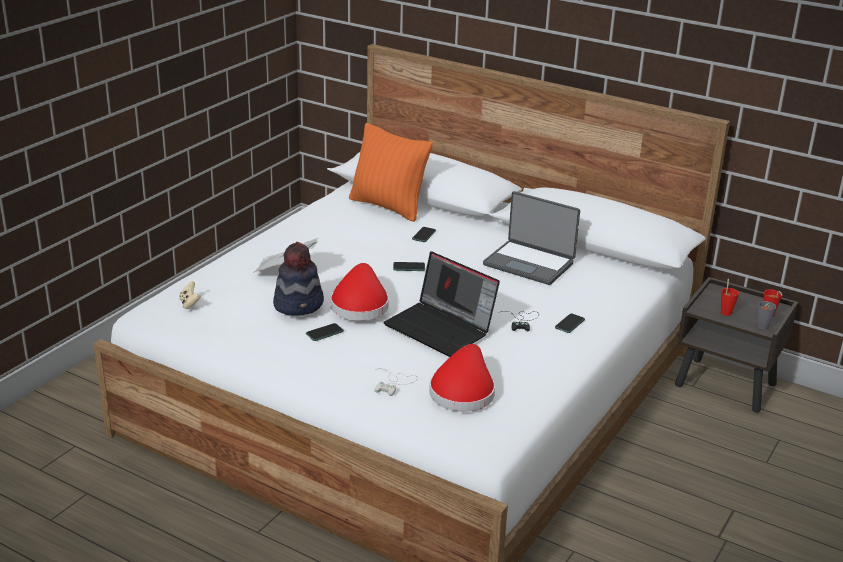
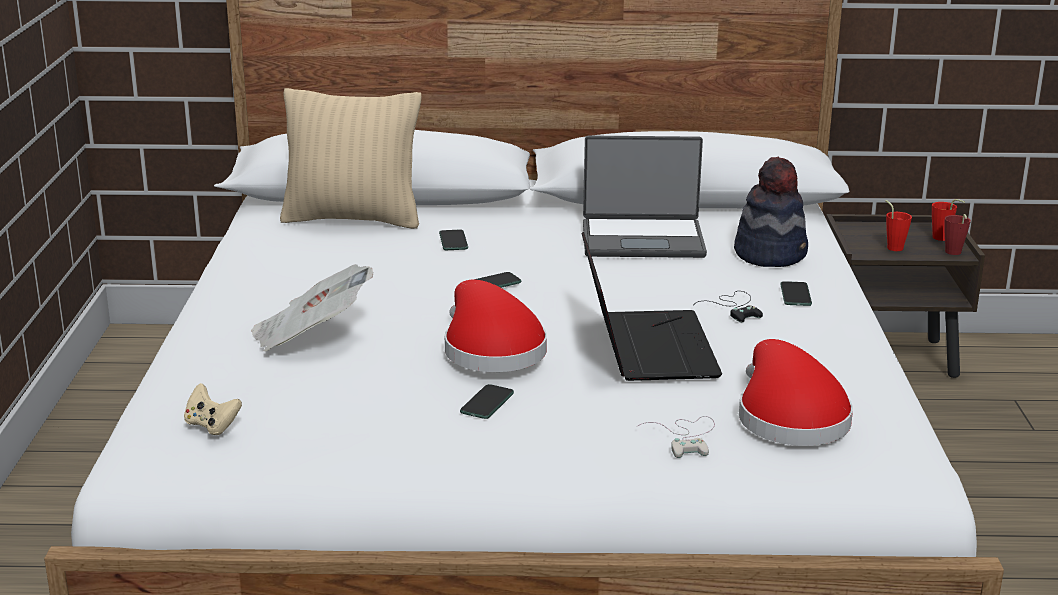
camera: 30 degrees left, 5 degrees down
hat [273,242,324,316] -> hat moved to [734,157,808,267]
orange pillow [349,123,433,222] -> beige pillow [280,88,421,229]
laptop [383,251,500,357] -> laptop turned 105 degrees counterclockwise [581,231,722,381]
grey cup [757,301,776,330] -> red cup [944,214,971,255]

